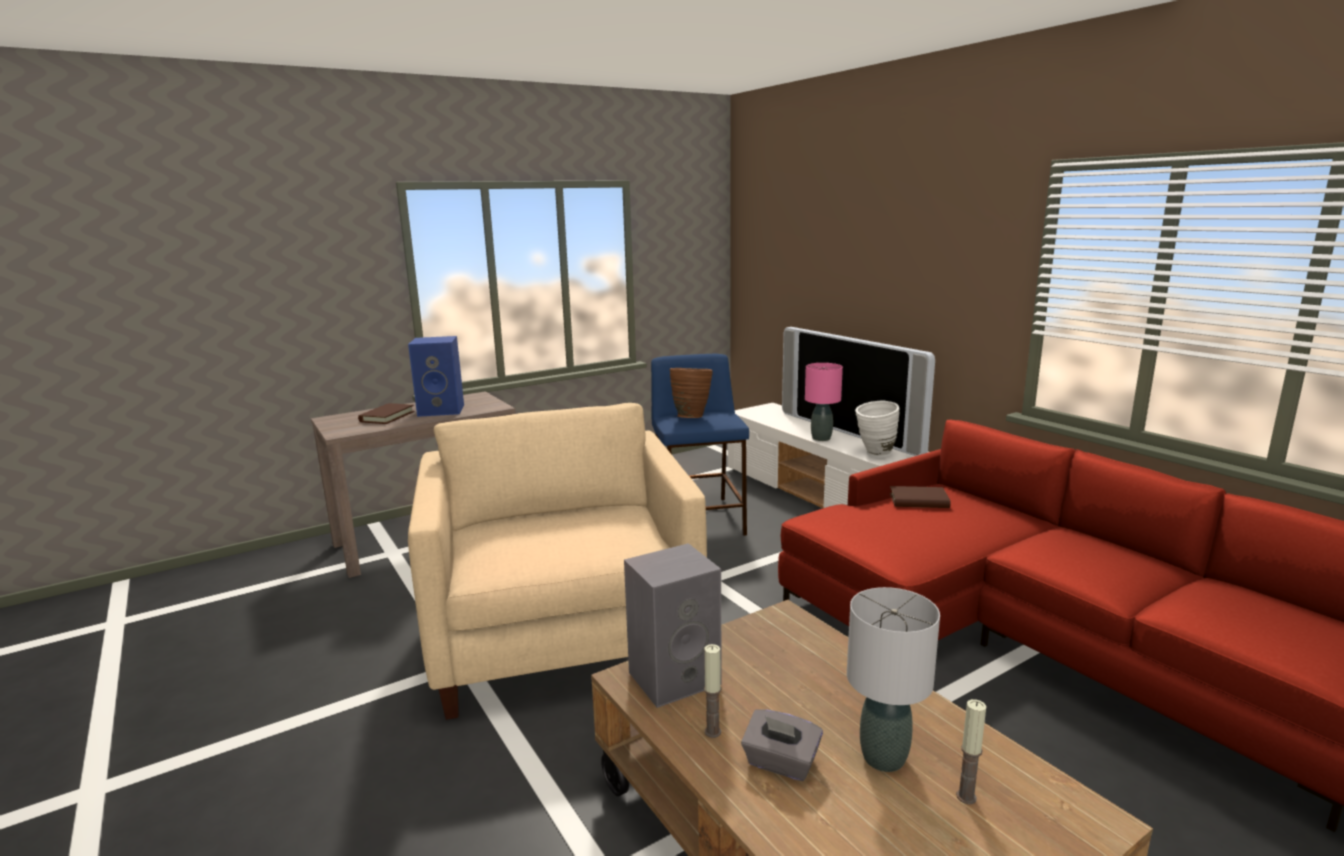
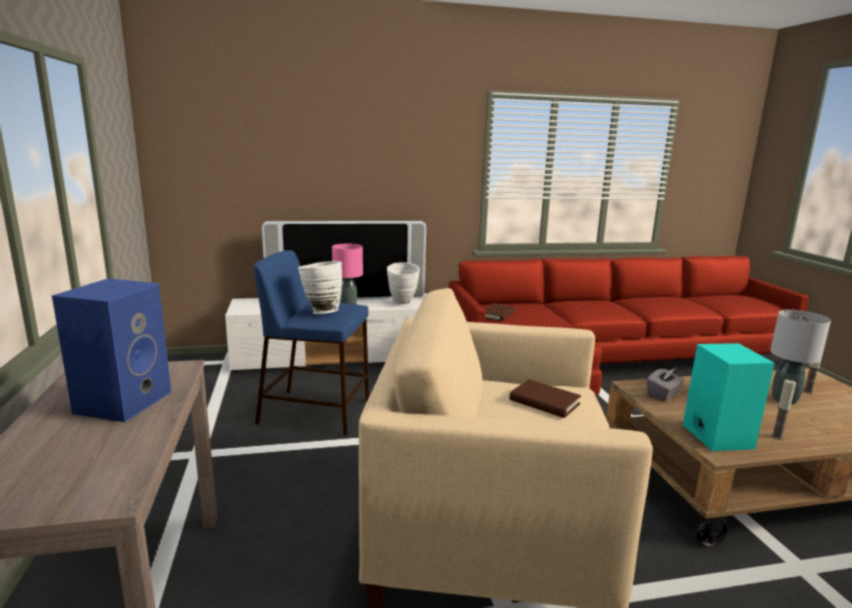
camera: 70 degrees left, 0 degrees up
brown book [358,403,414,424] -> brown book moved to [509,379,581,418]
grey speaker [624,543,722,708] -> turquoise speaker [683,343,775,451]
brown vase [670,368,713,418] -> white vase [298,261,342,314]
grey tissue box [741,709,823,781] -> grey tissue box moved to [647,368,684,401]

